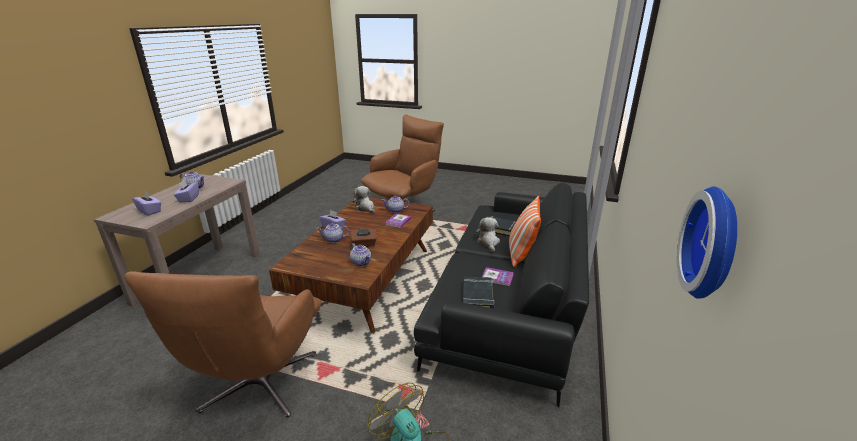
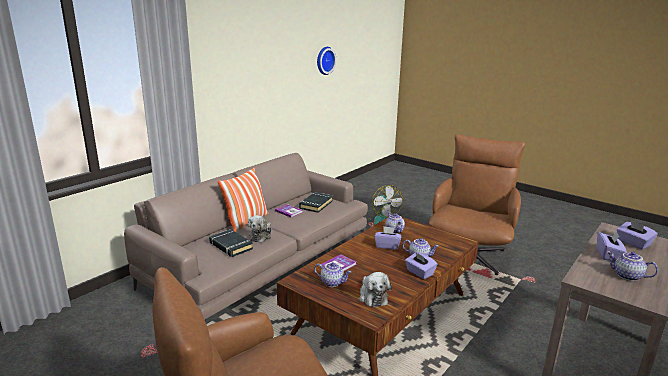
camera: 160 degrees left, 5 degrees down
brown tissue box [351,228,376,247] -> purple tissue box [375,226,401,250]
black sofa [414,182,589,408] -> beige sofa [124,153,368,322]

